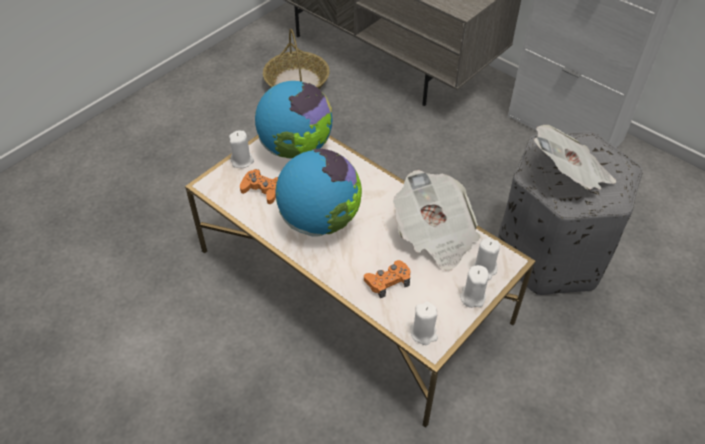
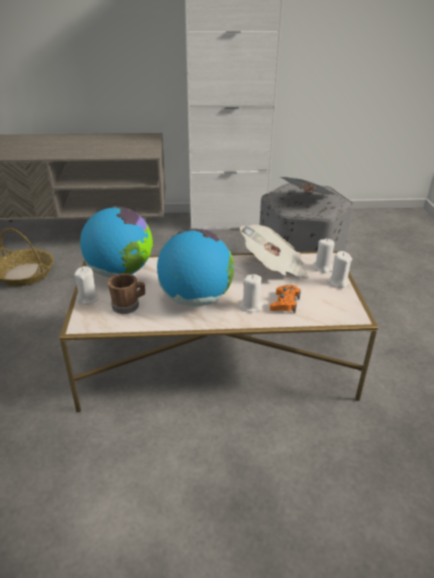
camera: 45 degrees left, 15 degrees down
orange game controller [240,169,278,204] -> brown mug [108,273,145,314]
white candle [411,301,438,345] -> white candle moved to [240,274,263,312]

